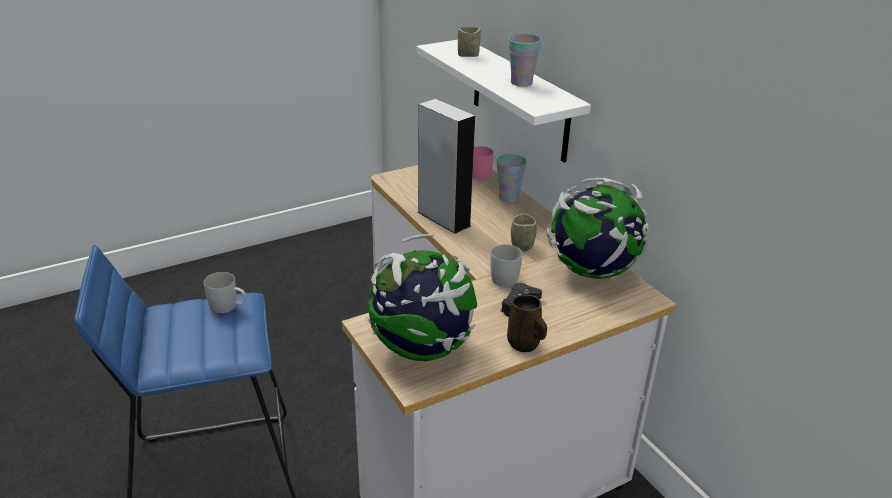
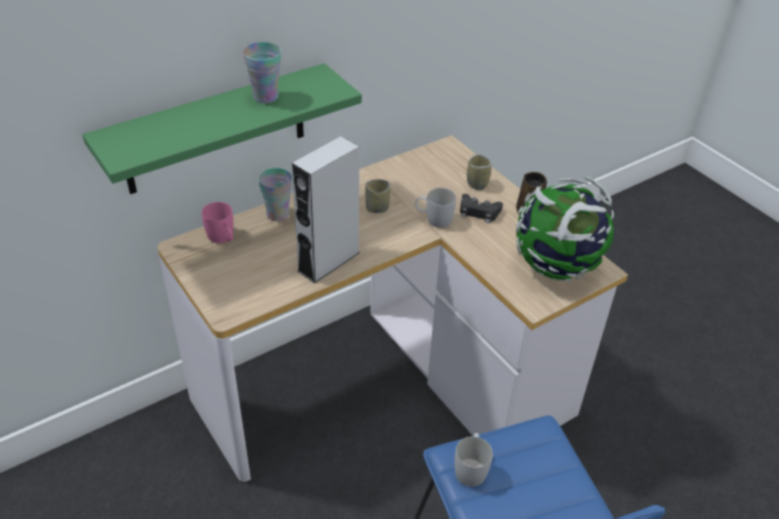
camera: 95 degrees left, 10 degrees up
white shelf [417,40,591,163] -> green shelf [82,63,362,194]
cup [458,27,481,57] -> cup moved to [467,154,491,190]
globe [546,178,649,280] -> none

